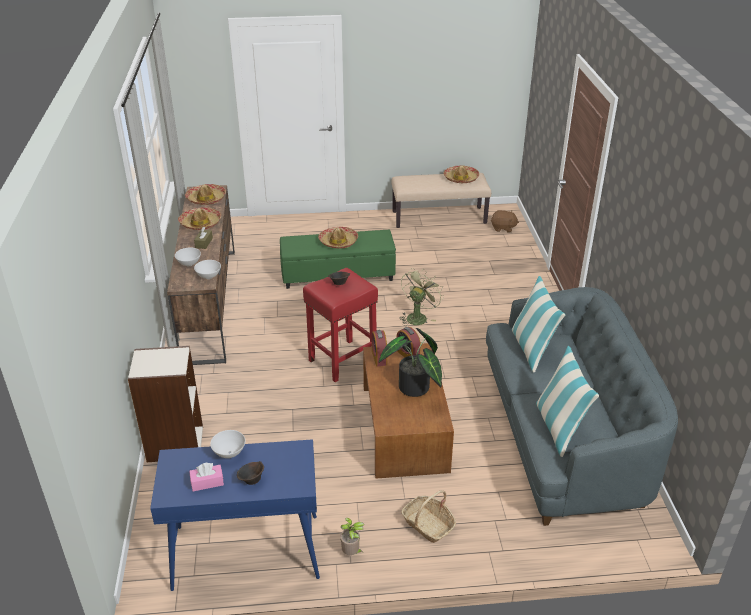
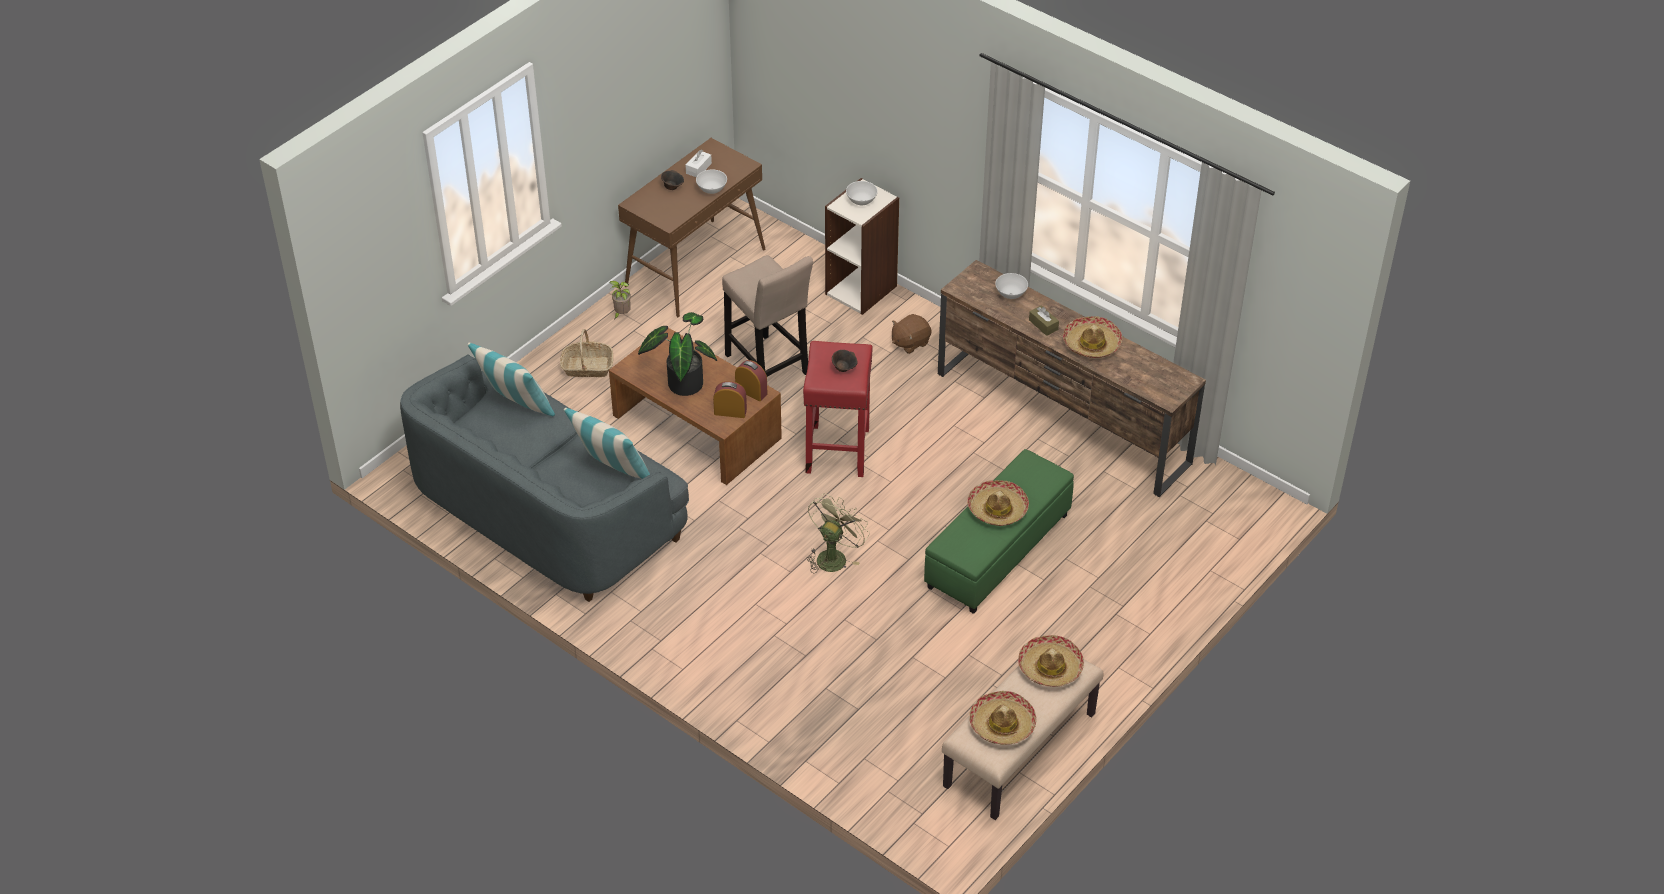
camera: 135 degrees right, 10 degrees up
blue console table [150,439,320,591] -> brown console table [618,138,765,317]
hat [185,184,226,205] -> hat moved to [1018,635,1084,687]
pink tissue box [189,463,224,491] -> white tissue box [686,150,712,177]
white bowl [194,260,221,279] -> white bowl moved to [846,181,878,205]
green fan [400,268,444,326] -> green fan turned 135 degrees counterclockwise [806,493,870,573]
brown plush toy [491,210,519,232] -> brown plush toy moved to [892,314,931,354]
none -> beige stool [722,255,813,376]

